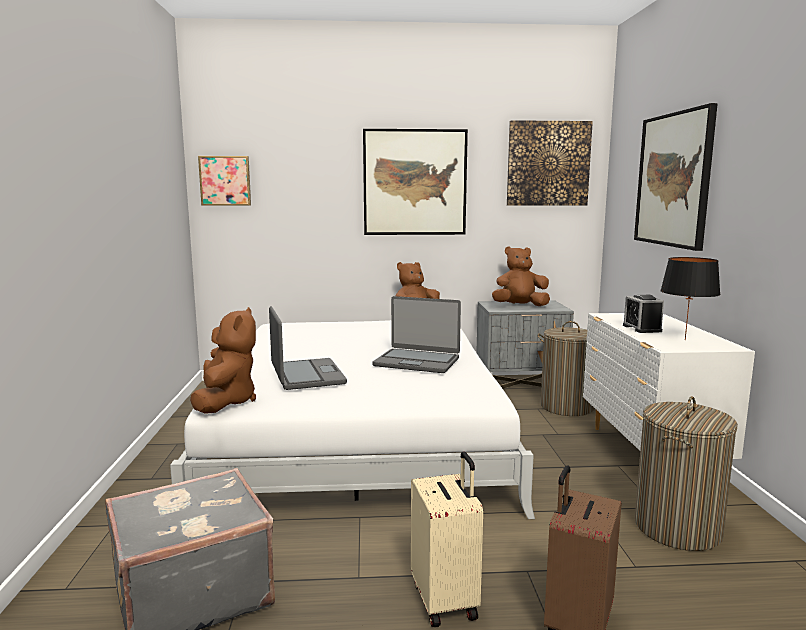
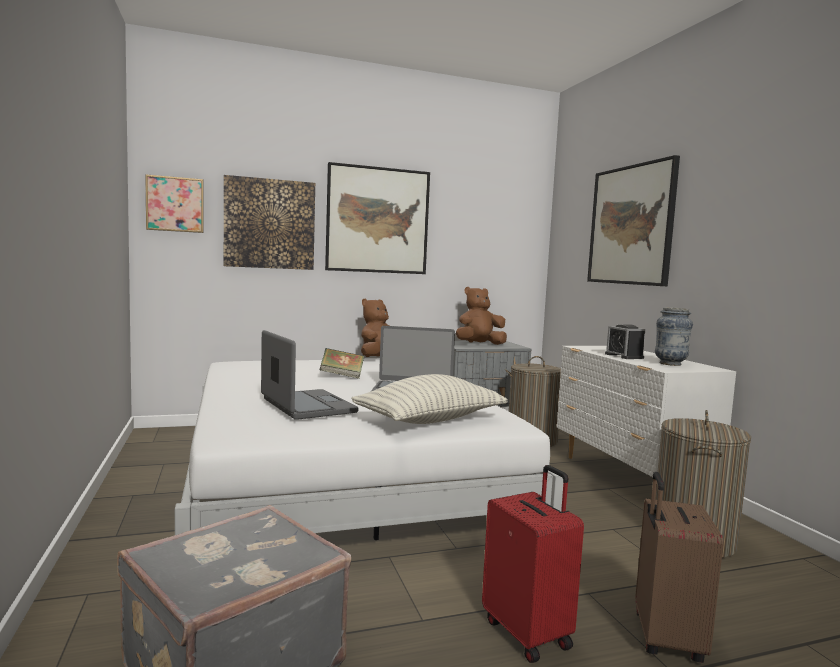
camera: 15 degrees left, 5 degrees down
brown plush toy [190,307,256,414] -> none
beige suitcase [411,451,483,627] -> red suitcase [482,465,584,663]
picture [507,120,593,206] -> picture moved to [224,175,315,270]
black table lamp [660,257,721,340] -> vase [655,307,693,366]
none -> book [320,348,364,379]
none -> pillow [351,374,508,424]

